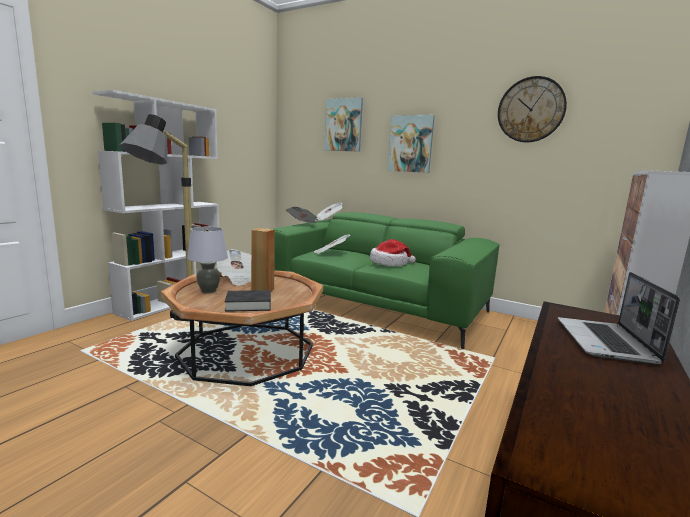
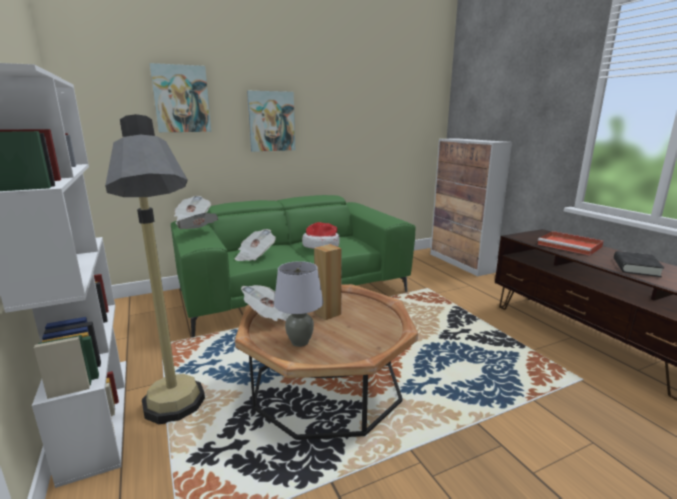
camera: 55 degrees left, 5 degrees up
black book [225,290,271,312] -> black book moved to [614,251,664,277]
wall clock [498,76,567,143] -> none
laptop [558,272,680,365] -> red tray [537,231,604,256]

